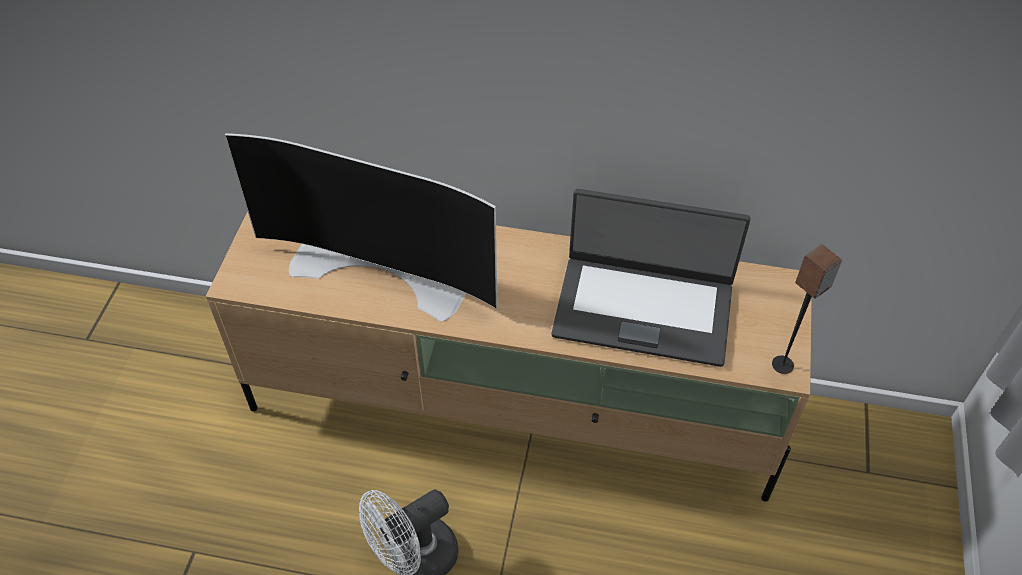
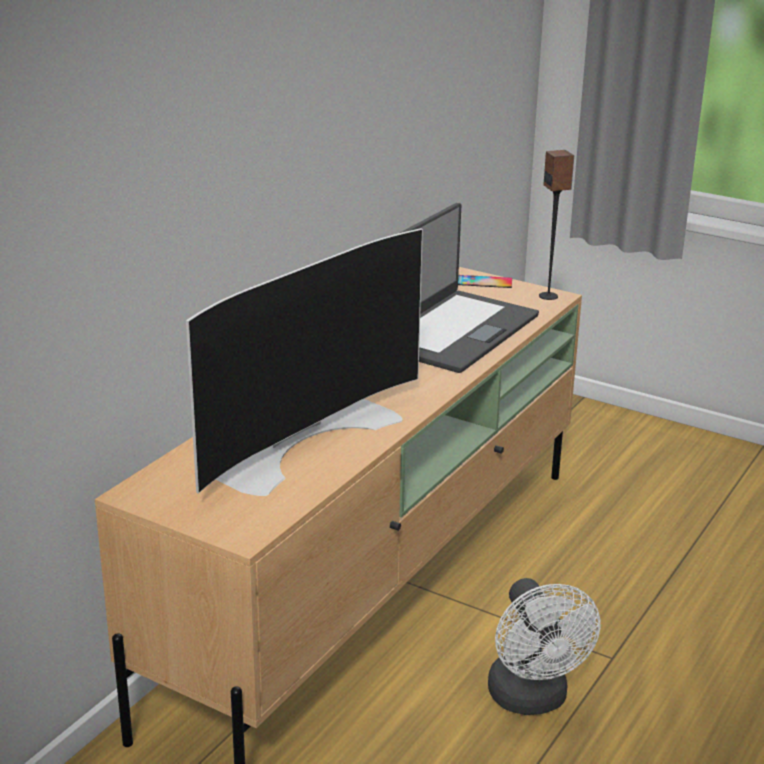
camera: 70 degrees left, 25 degrees down
none -> phone [458,275,512,288]

